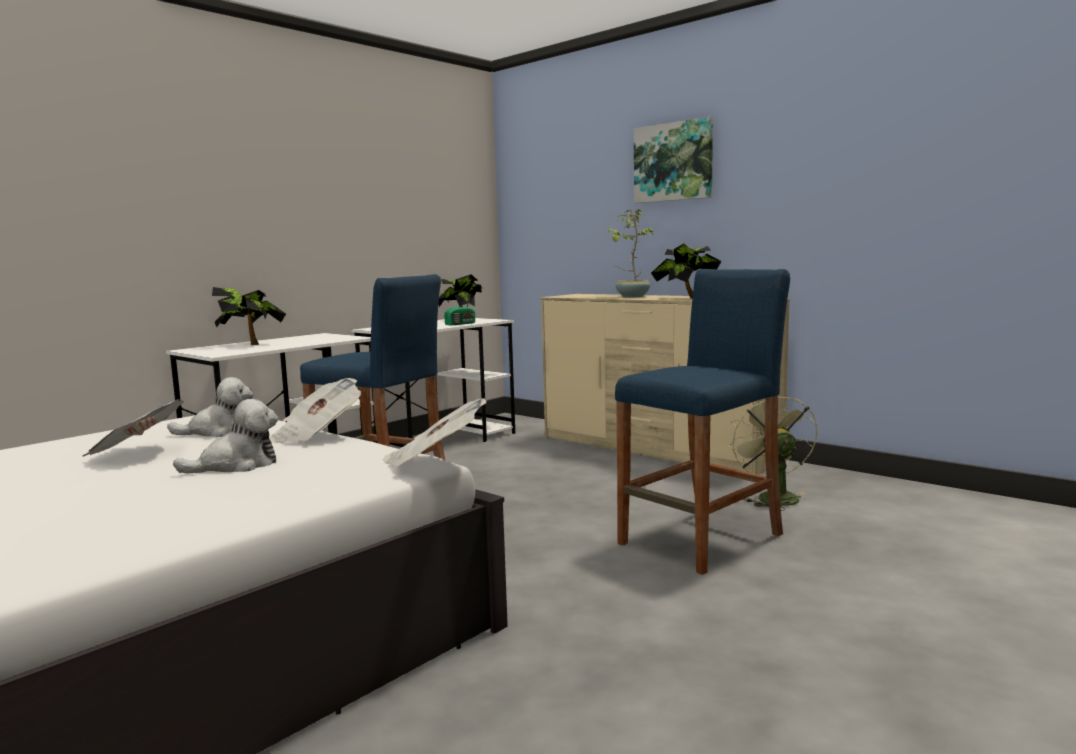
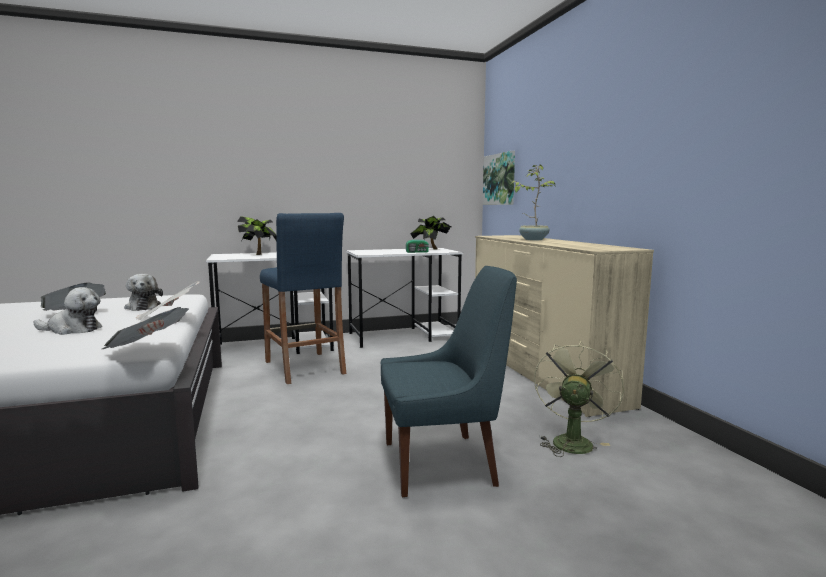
camera: 30 degrees right, 0 degrees up
plush toy [167,377,253,437] -> plush toy turned 45 degrees clockwise [124,274,163,311]
blue stool [615,269,790,575] -> blue chair [381,266,517,497]
picture [634,117,713,203] -> picture moved to [483,151,515,205]
potted plant [651,243,721,298] -> none

